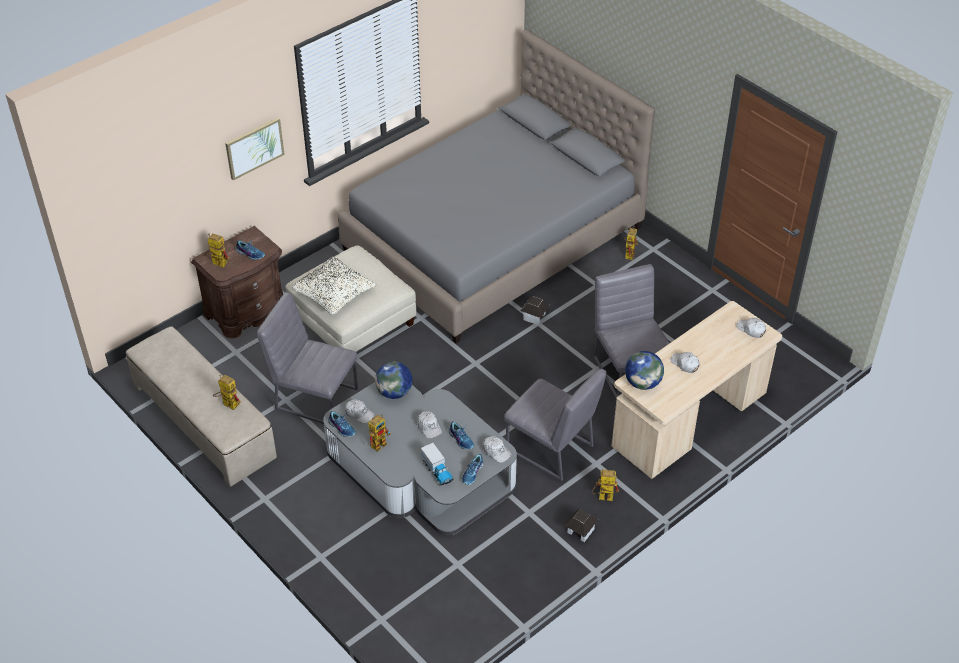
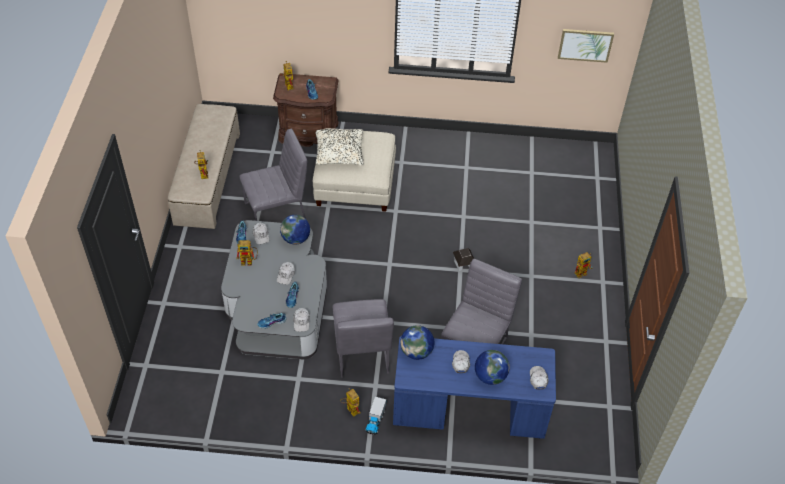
camera: 45 degrees right, 5 degrees up
picture [225,118,285,180] -> picture moved to [558,29,614,63]
grey chair [257,292,358,424] -> grey chair turned 90 degrees clockwise [240,129,307,221]
grey bed [338,30,655,344] -> none
toy truck [421,443,453,485] -> toy truck moved to [365,397,386,435]
toy house [565,508,598,542] -> none
beige desk [612,301,782,479] -> blue desk [393,336,556,439]
none -> globe [475,350,510,385]

